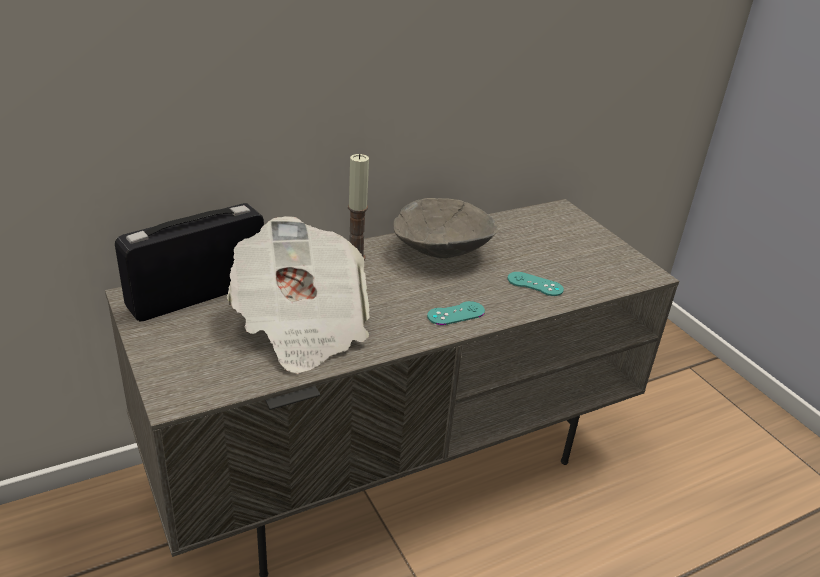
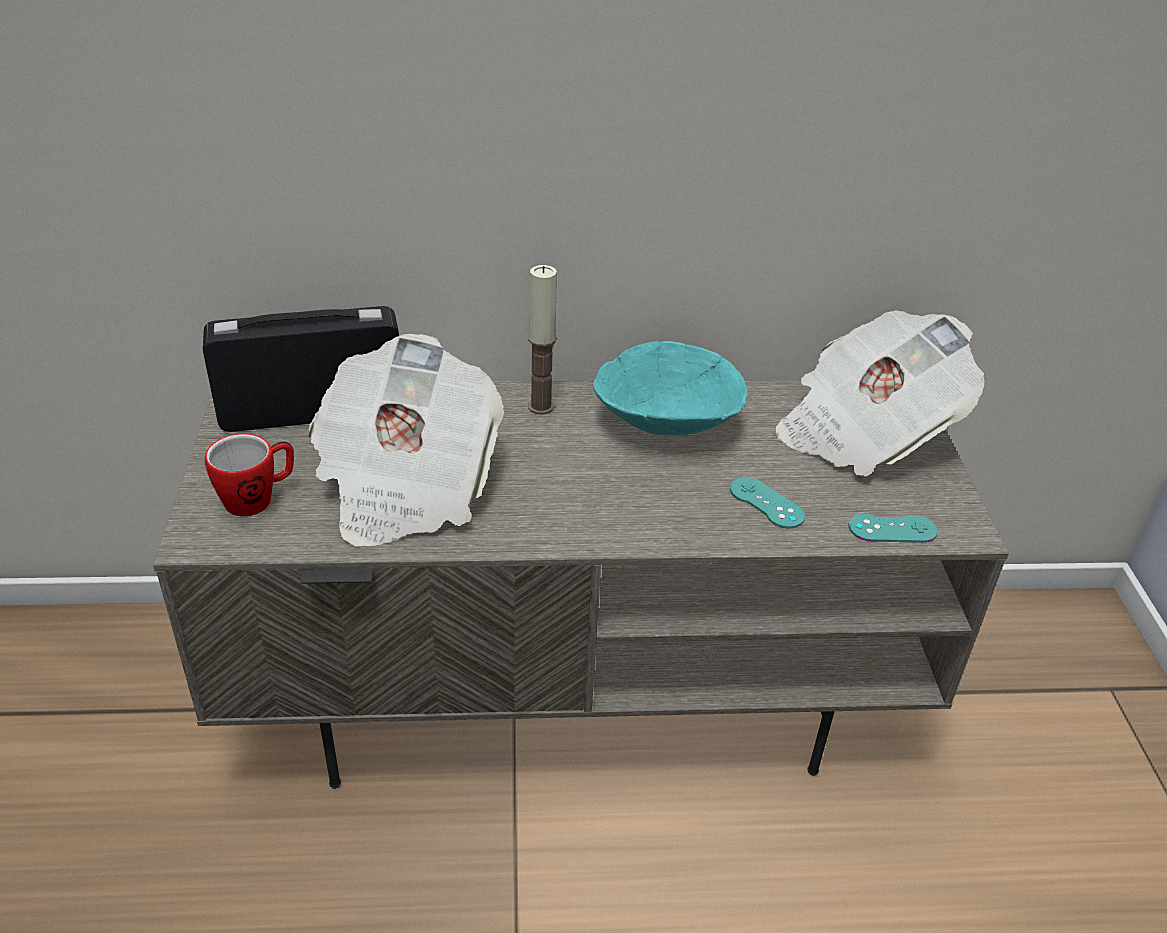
camera: 25 degrees right, 5 degrees up
grey bowl [393,198,498,258] -> turquoise bowl [593,341,748,435]
turquoise game controller [427,301,485,325] -> turquoise game controller moved to [848,514,938,543]
none -> mug [205,434,294,516]
none -> newspaper [775,310,985,476]

